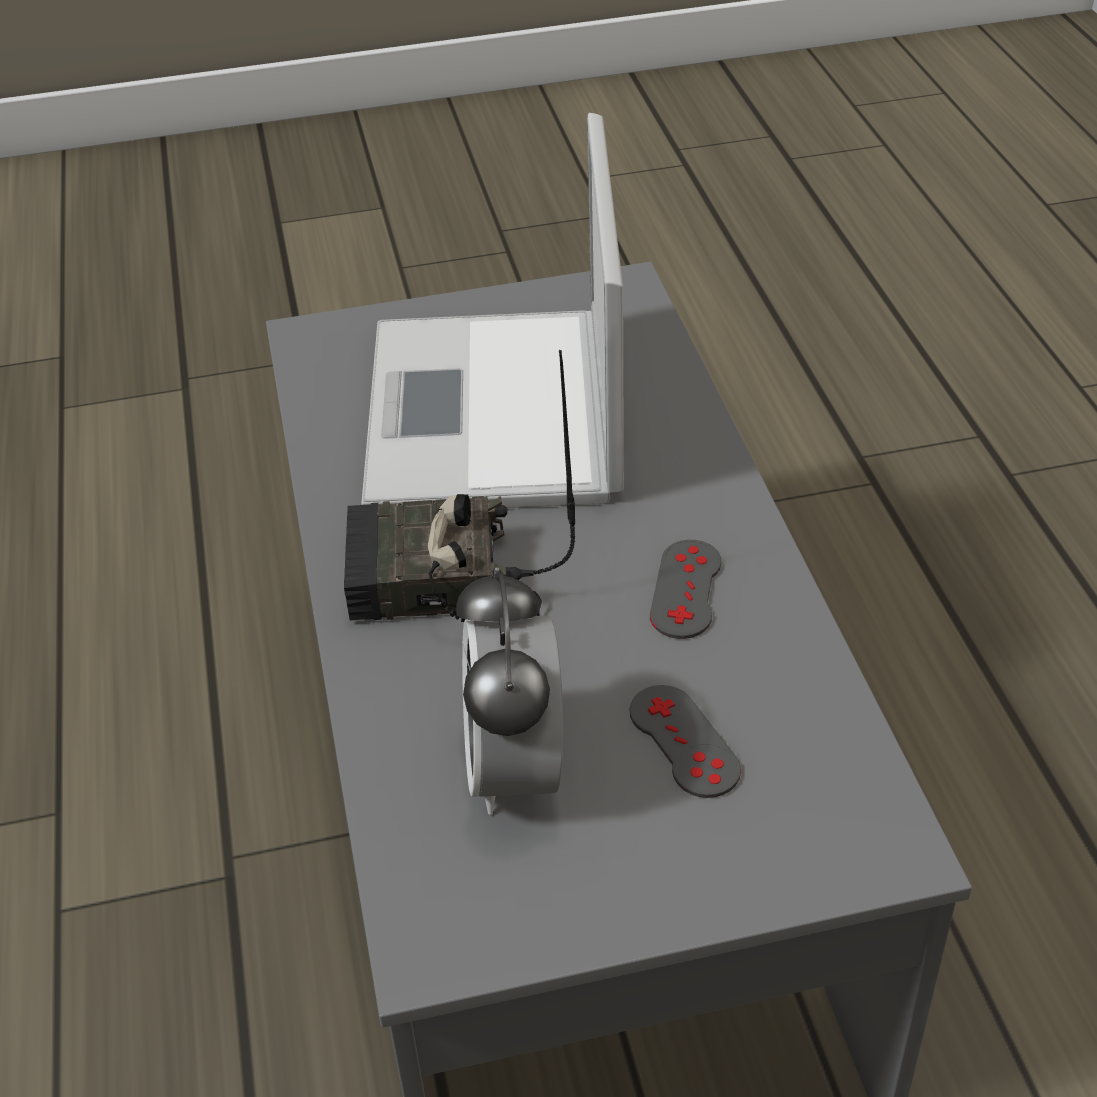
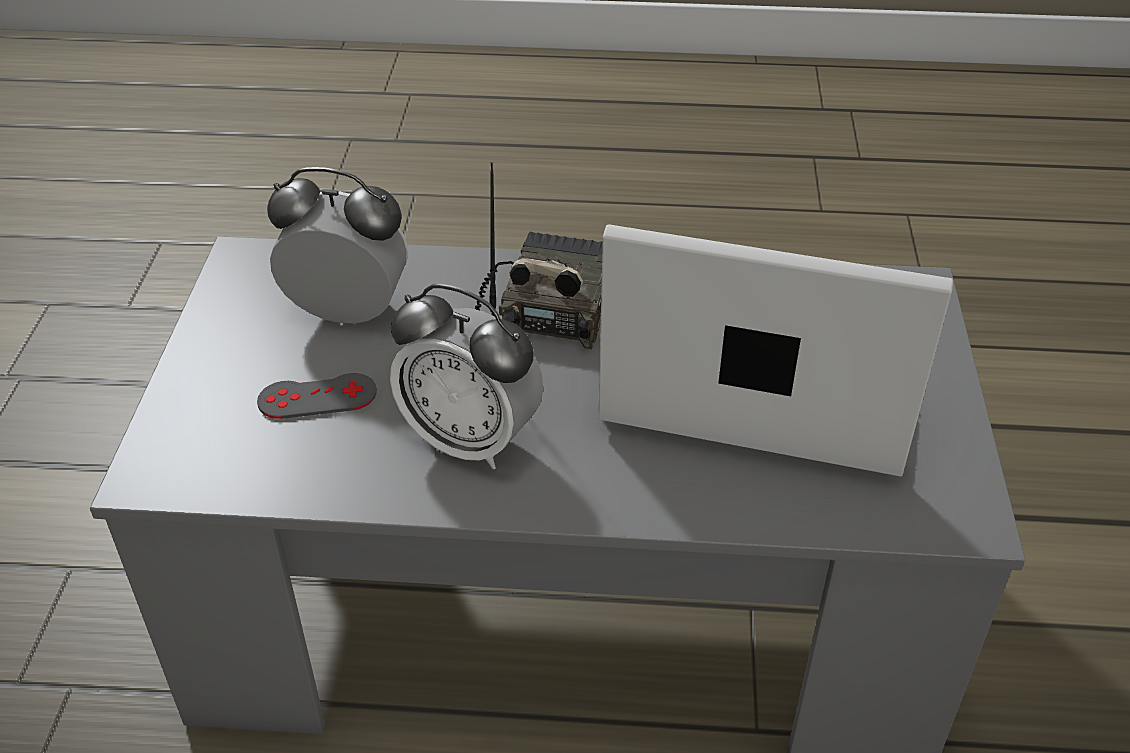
camera: 105 degrees right, 0 degrees up
grey game controller [650,540,721,639] -> alarm clock [390,284,543,469]

